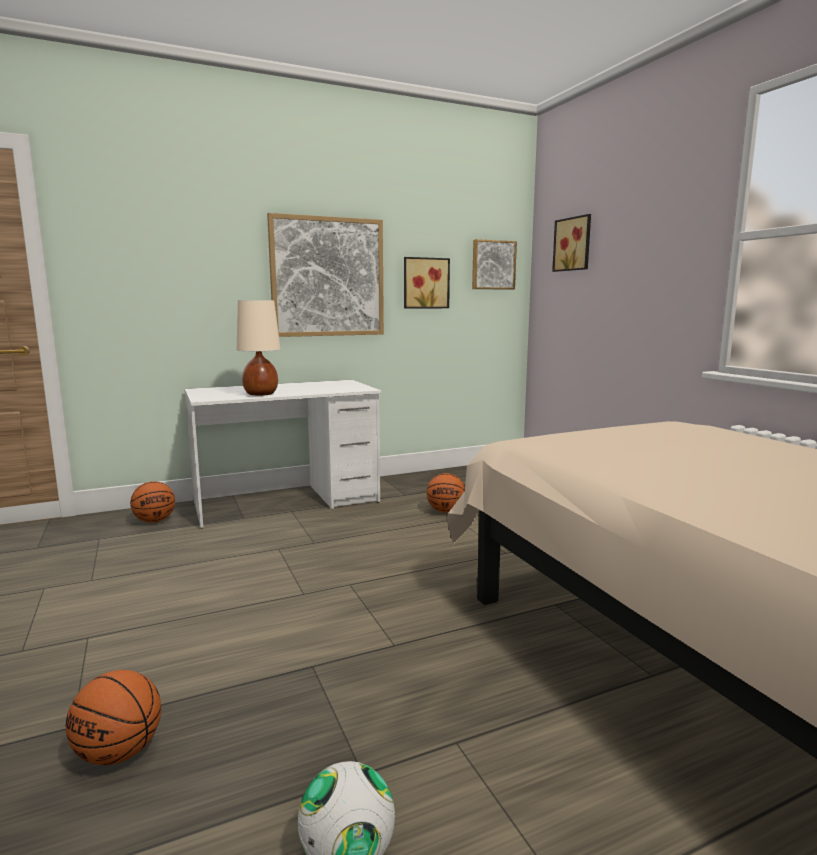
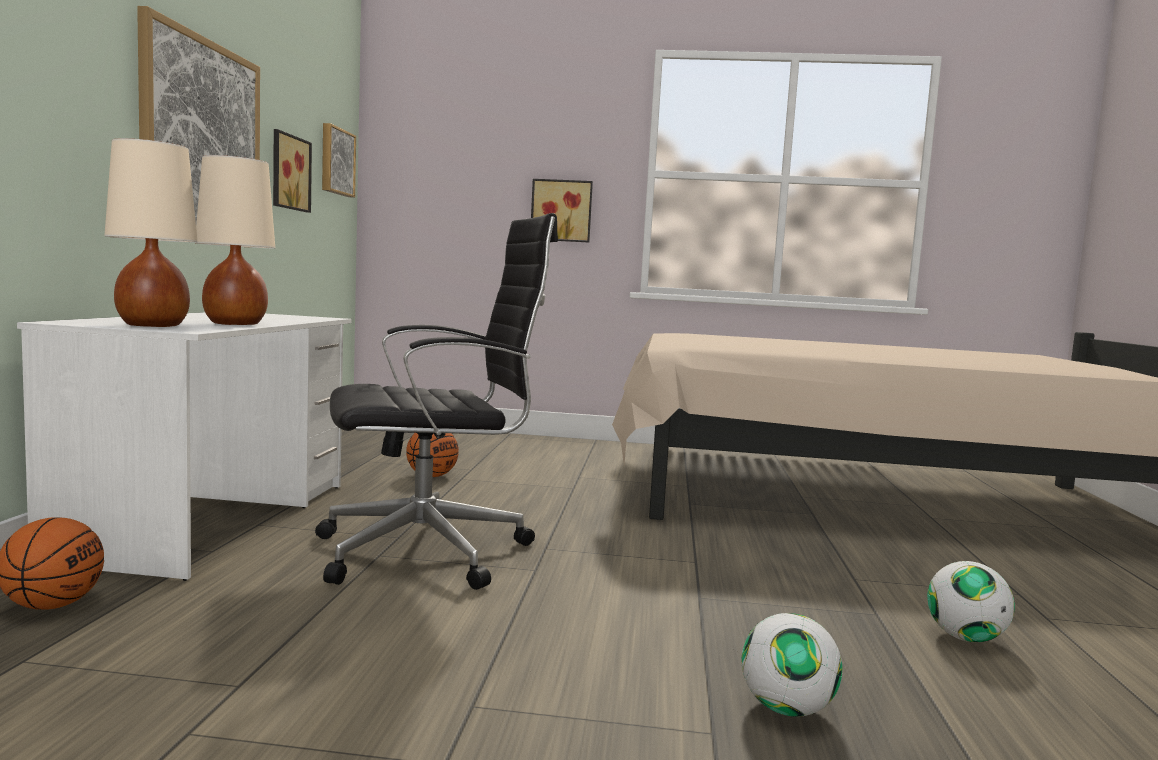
camera: 60 degrees left, 5 degrees down
basketball [66,670,161,765] -> football [742,613,842,717]
picture [552,214,591,272] -> picture moved to [531,179,593,242]
none -> beige table lamp [105,138,197,327]
none -> black office chair [315,213,558,590]

